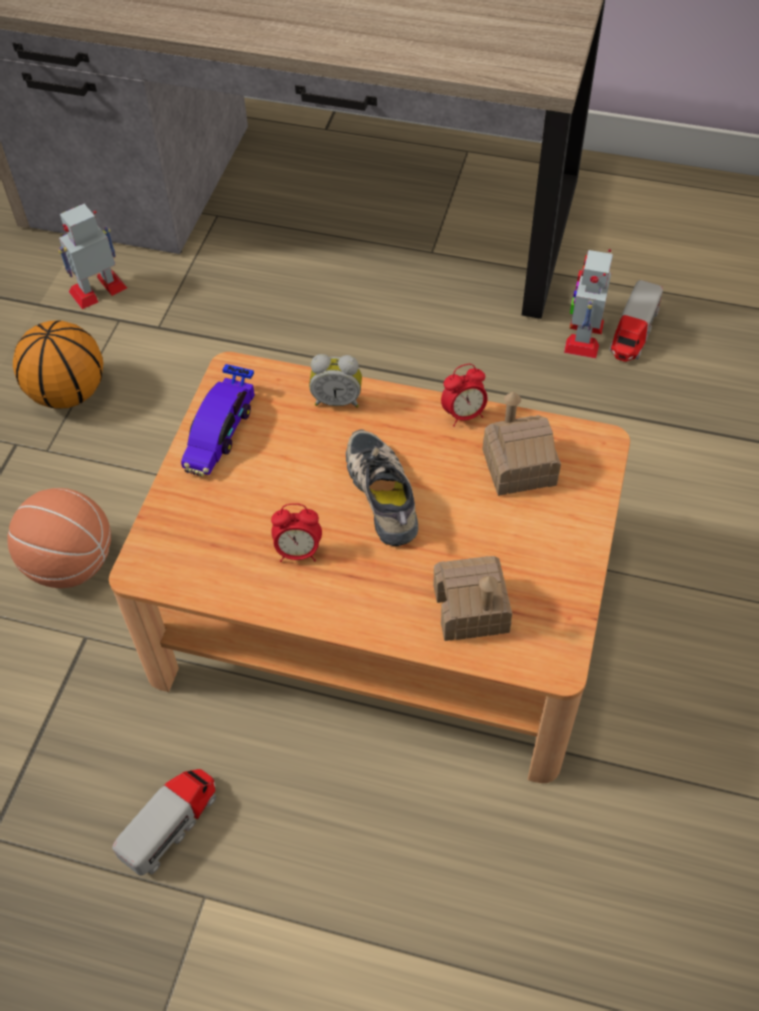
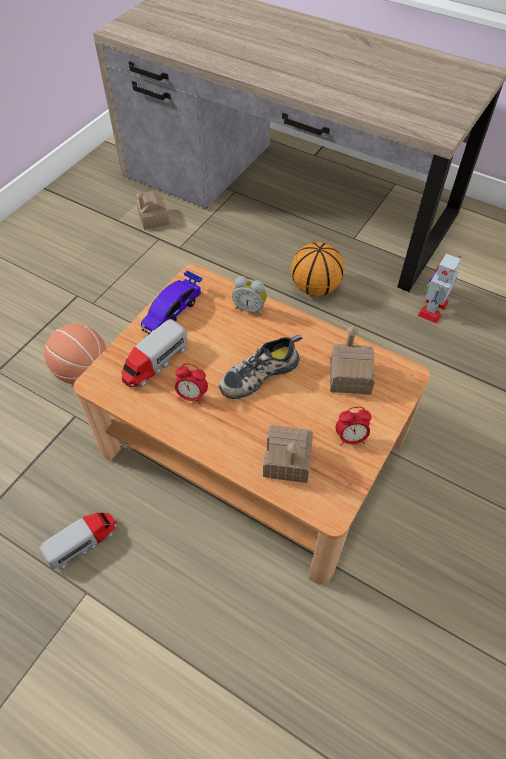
camera: 15 degrees right, 0 degrees up
basketball [13,320,103,409] -> basketball moved to [291,242,344,296]
toy robot [58,204,127,309] -> toy house [136,191,169,230]
shoe [346,429,418,546] -> shoe turned 120 degrees counterclockwise [218,335,303,399]
alarm clock [441,364,488,427] -> alarm clock moved to [335,407,372,446]
toy truck [609,280,663,362] -> toy truck moved to [121,319,187,387]

